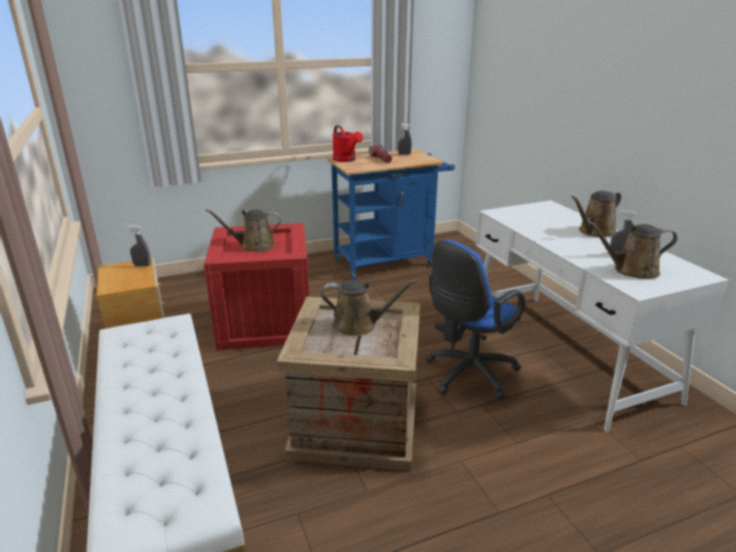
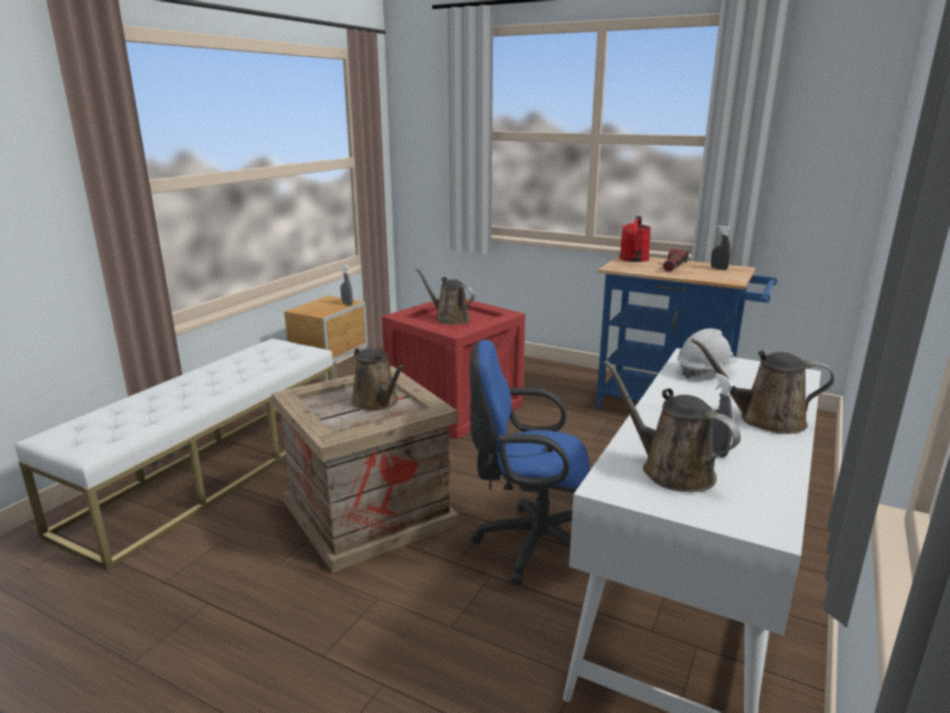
camera: 50 degrees right, 5 degrees down
none -> white hard hat [677,328,738,379]

